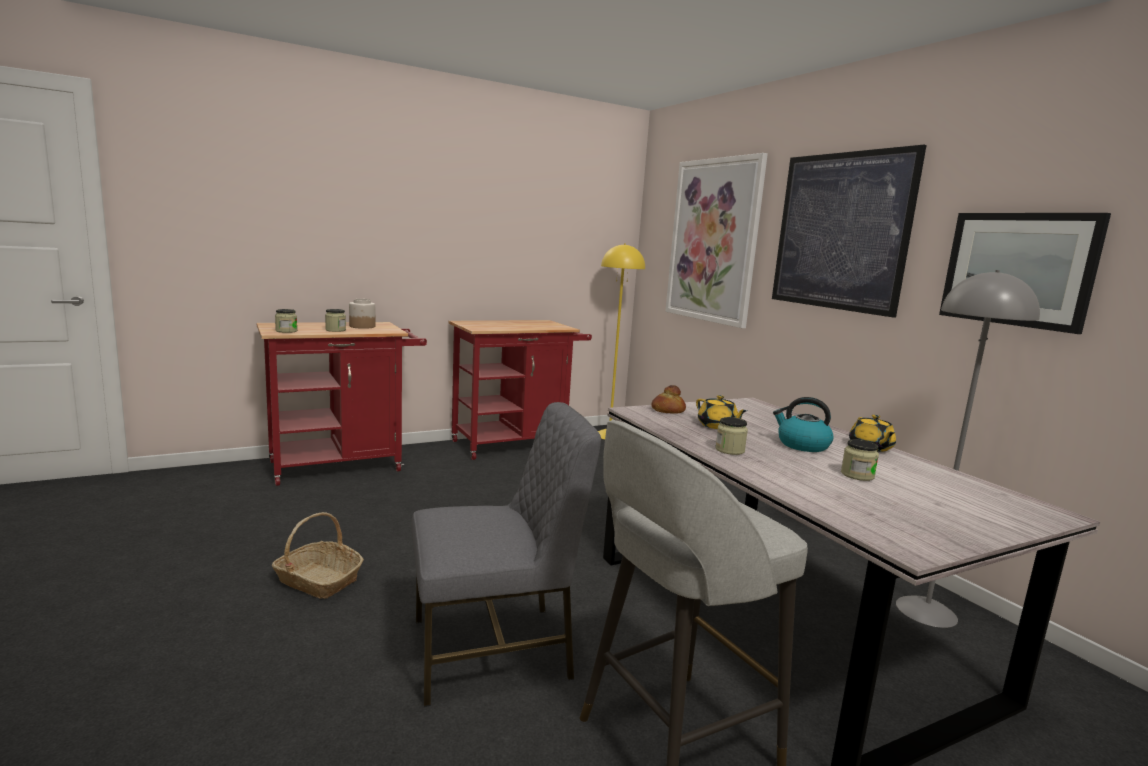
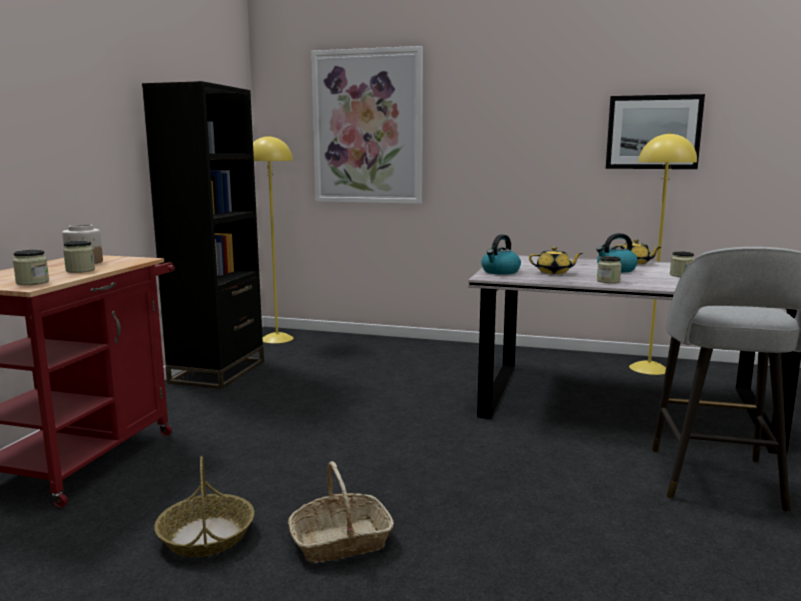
camera: 45 degrees left, 0 degrees up
grey chair [411,402,601,707] -> none
red cart [449,320,592,460] -> black bookcase [142,81,264,389]
bread [651,385,686,414] -> kettle [481,235,521,275]
picture [772,145,927,318] -> none
grey floor lamp [896,270,1040,628] -> yellow floor lamp [629,132,697,375]
none -> basket [154,456,254,557]

